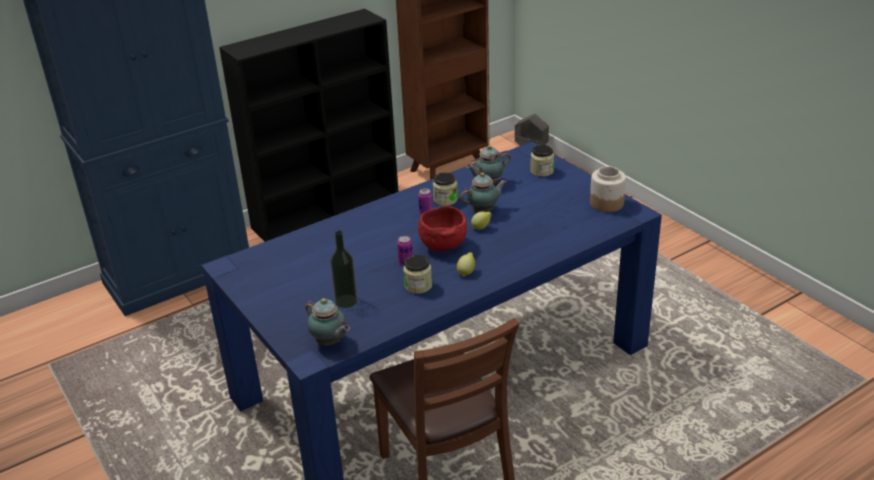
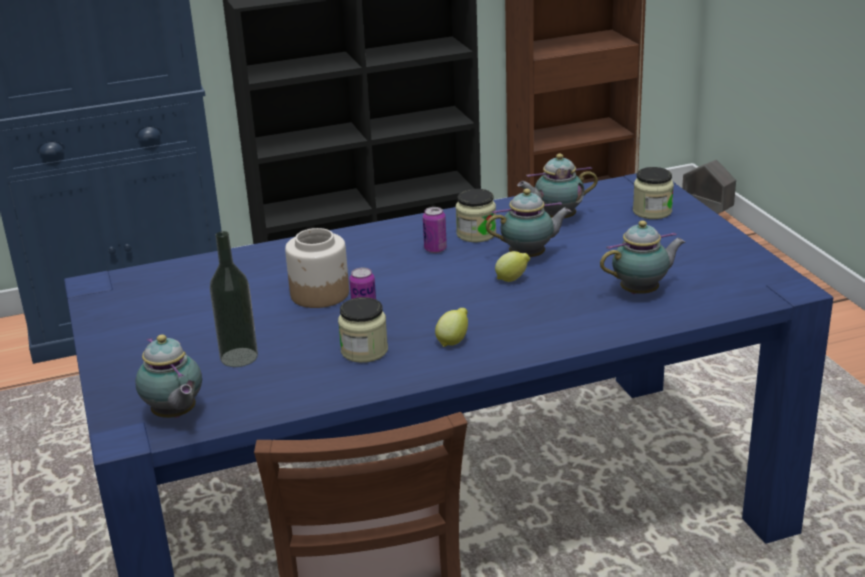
camera: 15 degrees right, 5 degrees down
red bowl [418,206,467,251] -> none
jar [590,166,626,212] -> jar moved to [285,228,349,308]
none -> teapot [600,220,685,294]

